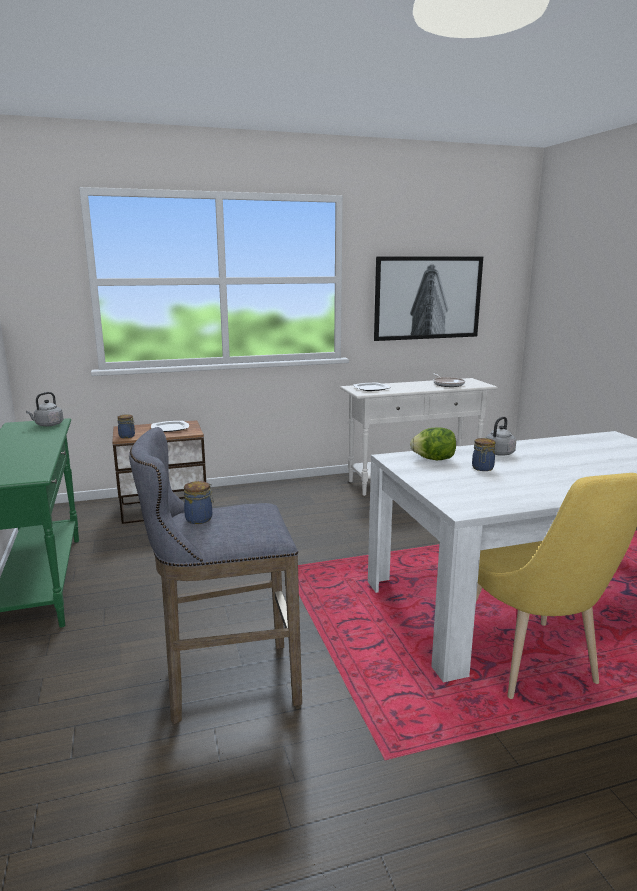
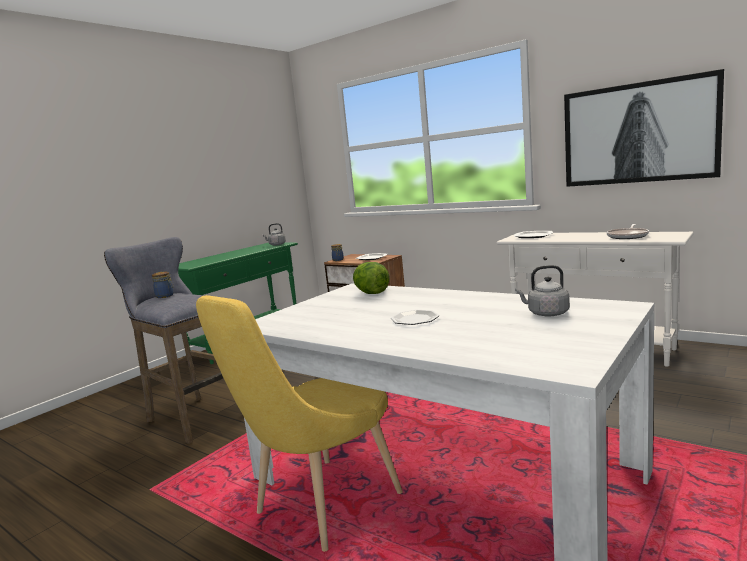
camera: 55 degrees right, 5 degrees down
jar [472,438,496,471] -> none
grey kettle [486,417,516,456] -> grey kettle moved to [515,265,570,317]
none -> plate [391,310,439,325]

